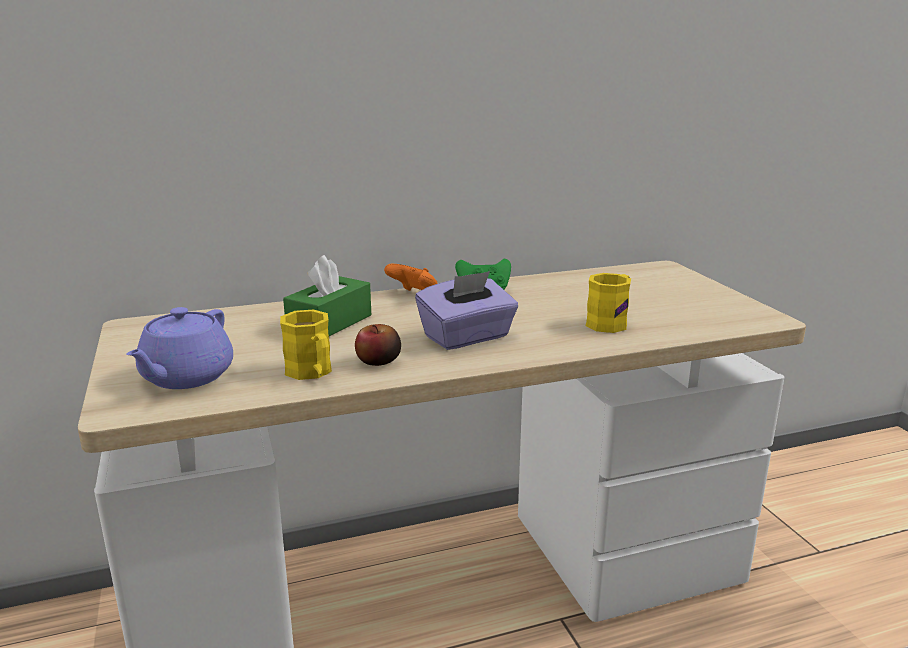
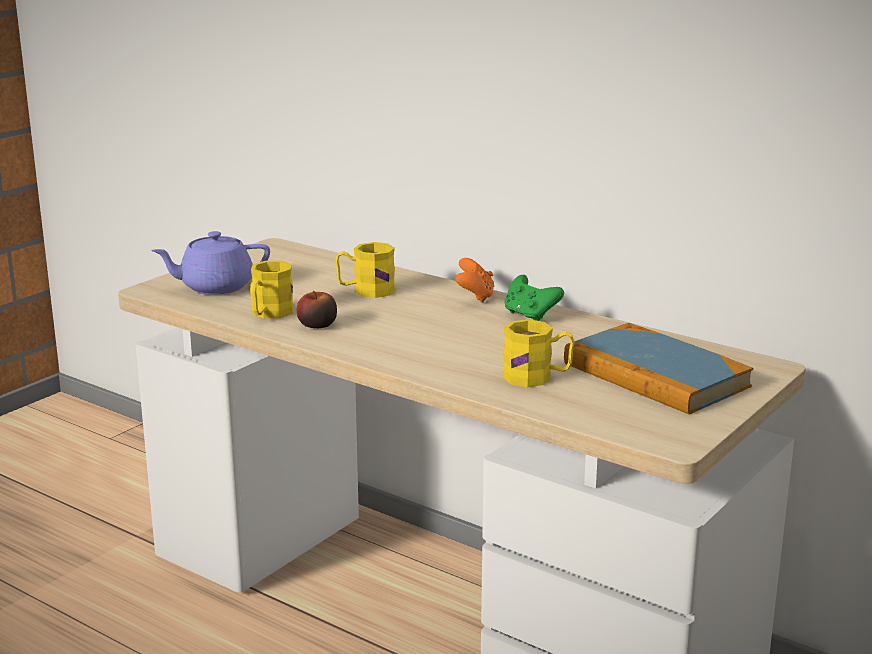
camera: 55 degrees right, 0 degrees up
green tissue box [283,255,371,336] -> yellow mug [335,242,395,298]
purple tissue box [415,271,518,350] -> none
none -> book [564,323,753,414]

